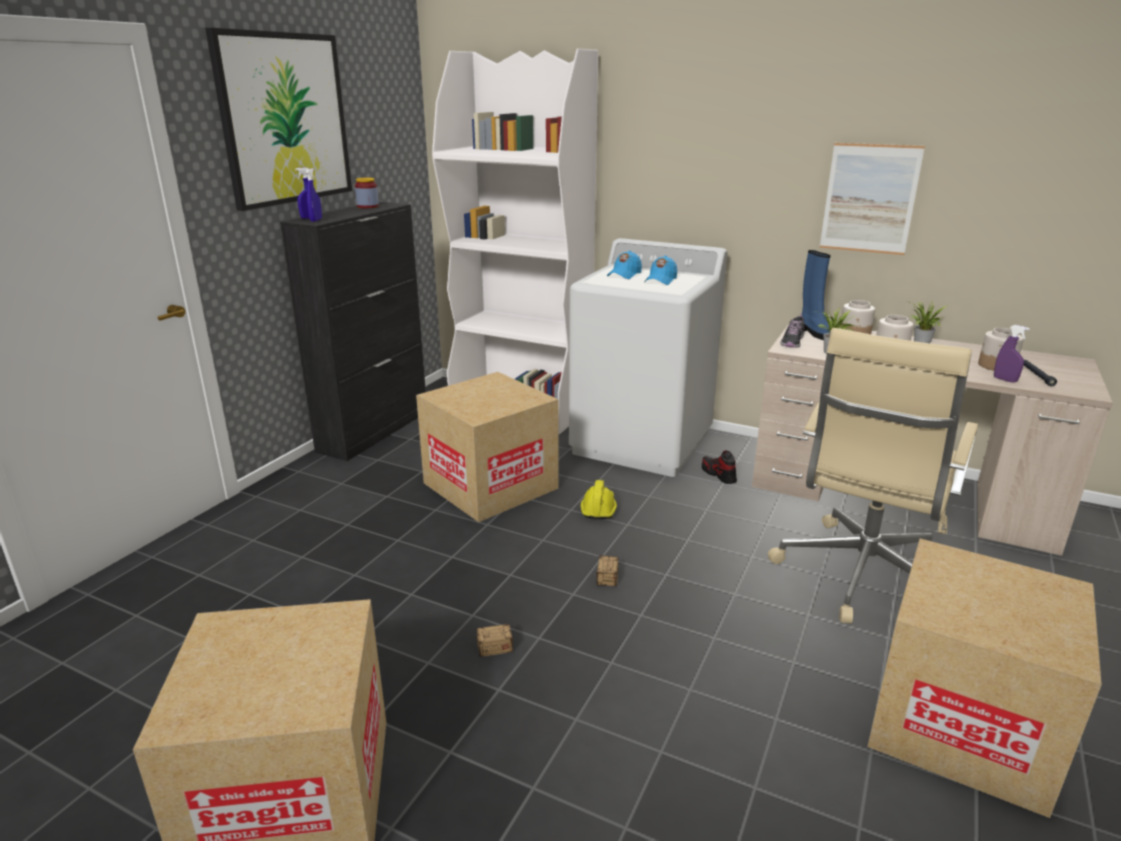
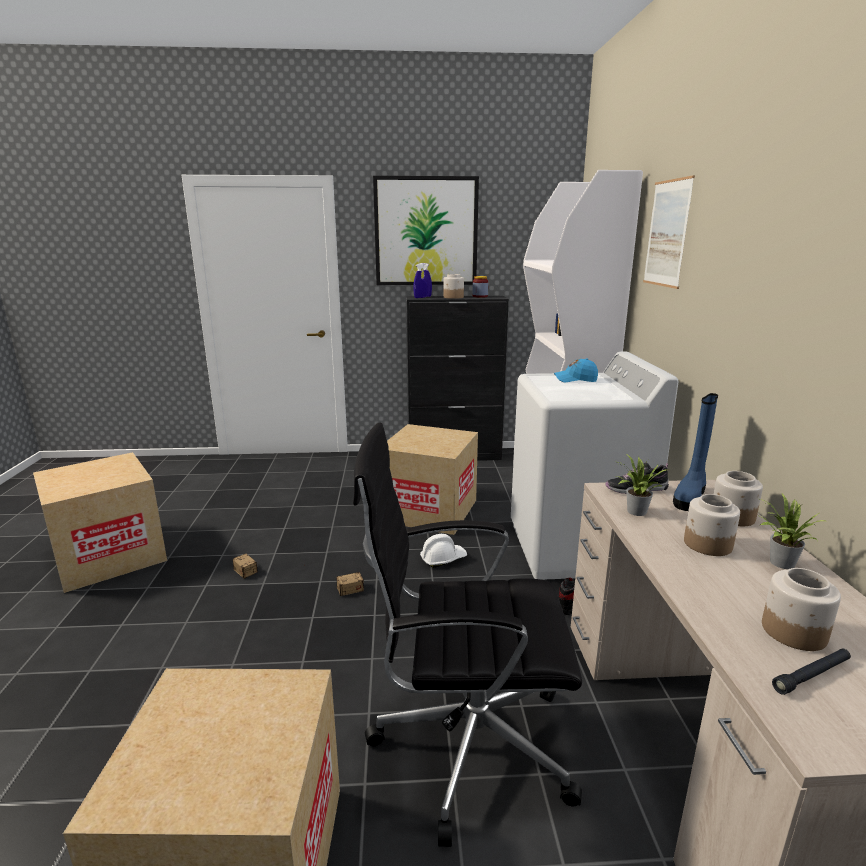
camera: 60 degrees right, 5 degrees down
yellow hard hat [581,480,617,519] -> white hard hat [420,534,467,568]
blue cap [644,256,677,285] -> none
beige office chair [768,328,979,624] -> black office chair [353,423,582,847]
picture [820,143,925,255] -> picture moved to [643,175,695,289]
purple spray bottle [994,325,1030,382] -> none
none -> jar [443,274,464,299]

